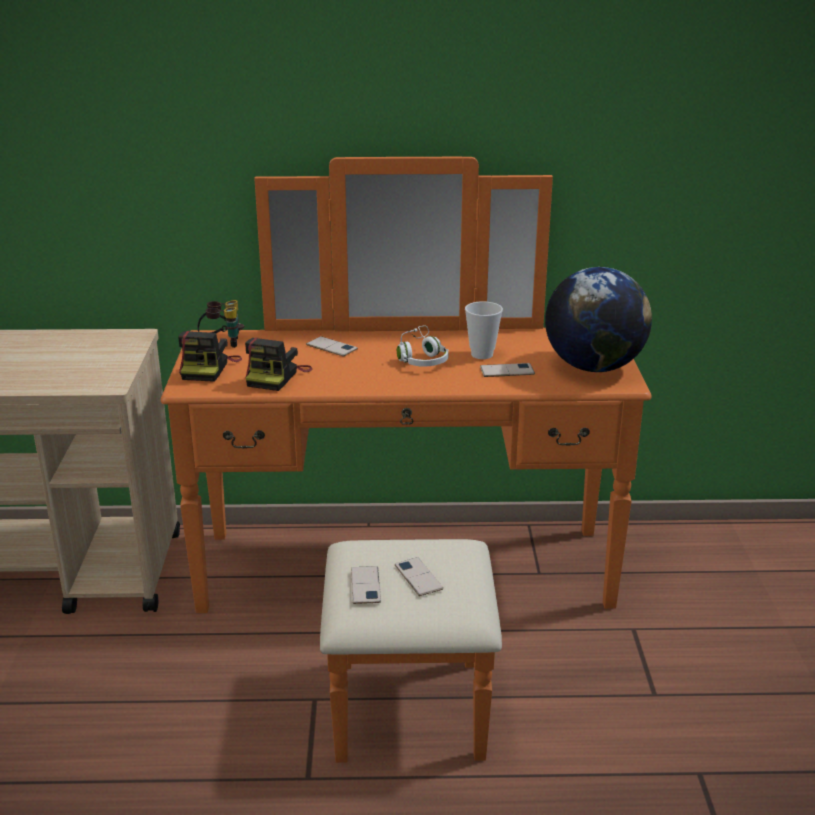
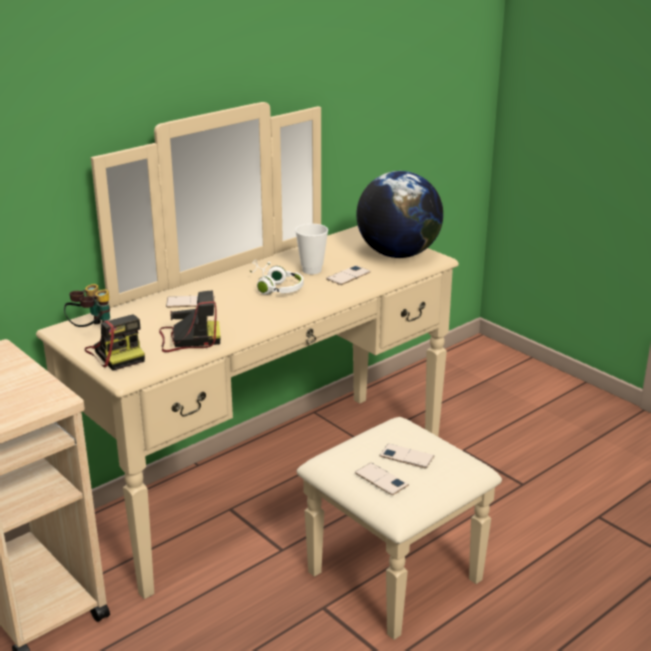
camera: 40 degrees left, 0 degrees up
orange dresser [161,157,652,763] -> beige dresser [36,102,502,640]
camera [245,338,312,391] -> camera turned 75 degrees counterclockwise [159,290,221,352]

